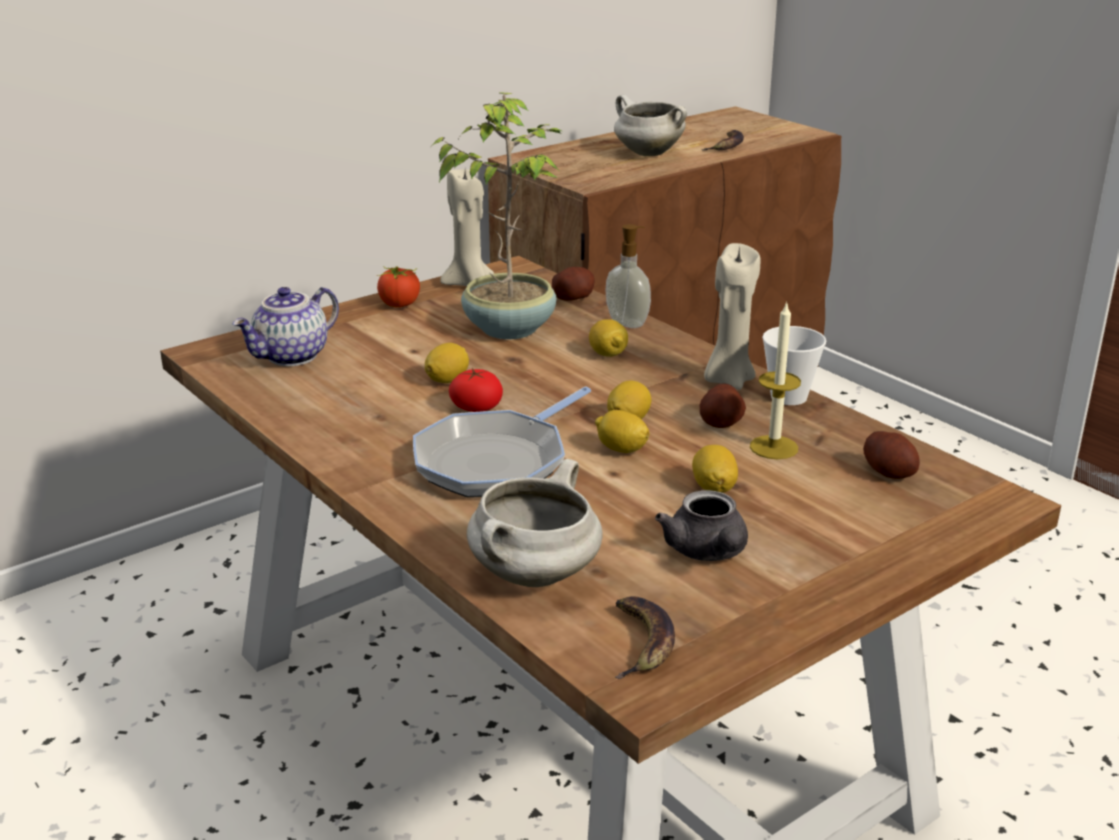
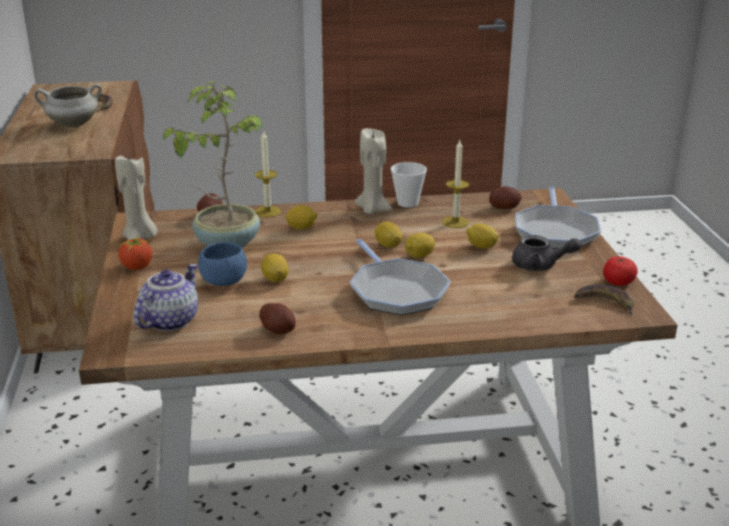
camera: 60 degrees left, 0 degrees up
teapot [233,287,339,366] -> teapot turned 135 degrees counterclockwise [133,264,198,331]
tomato [449,368,503,412] -> tomato moved to [603,256,638,286]
white cooking pot [467,459,602,587] -> none
soap dispenser [605,224,651,328] -> candle [254,130,281,217]
potato [700,383,746,428] -> potato moved to [259,303,296,334]
none -> blue bowl [198,242,247,286]
none -> frying pan [515,187,601,249]

